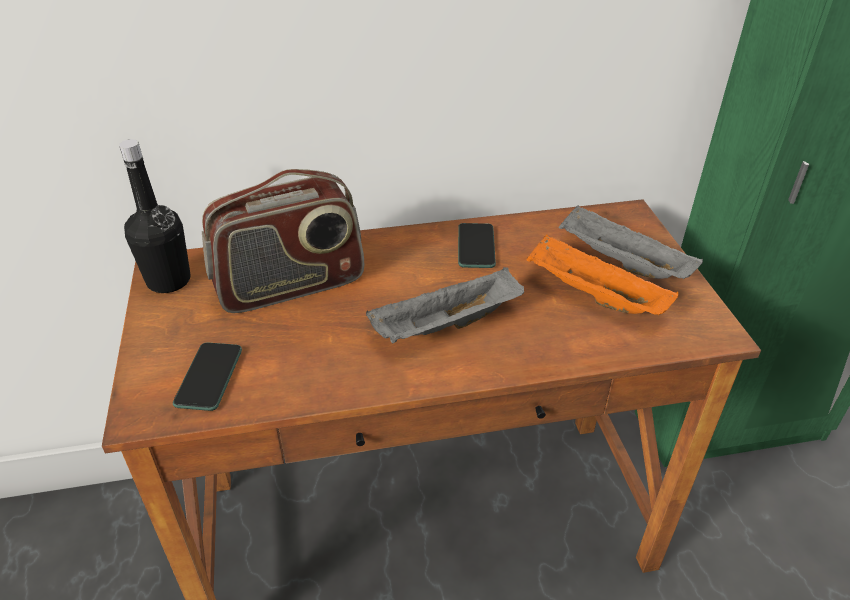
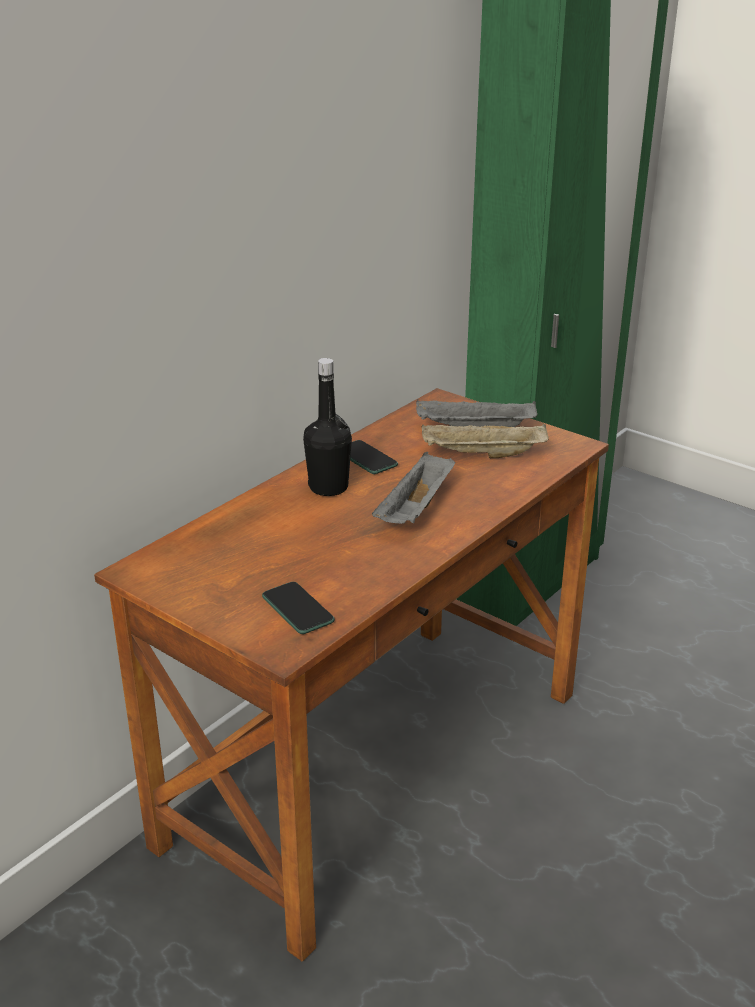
camera: 40 degrees left, 10 degrees down
black bottle [119,139,191,293] -> black bottle moved to [303,358,352,496]
radio [202,169,364,313] -> none
orange tray [527,235,678,315] -> beige tray [421,424,549,458]

